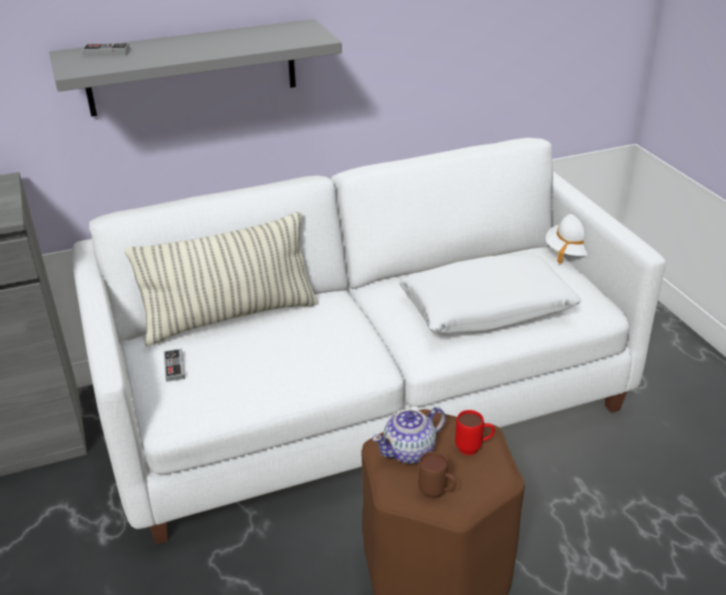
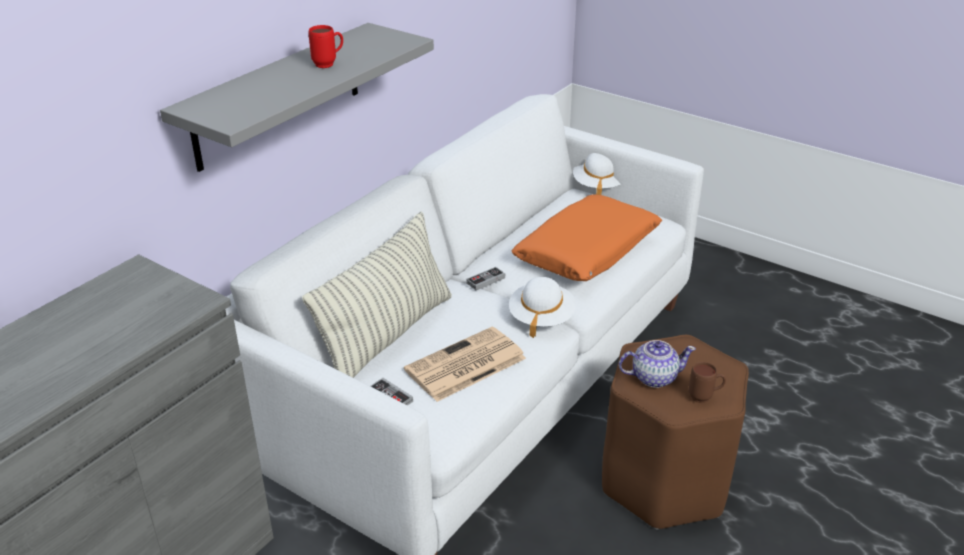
camera: 35 degrees left, 0 degrees up
game controller [82,43,130,56] -> game controller moved to [466,267,505,290]
teapot [372,407,445,464] -> teapot turned 120 degrees counterclockwise [619,340,696,388]
white pillow [399,254,582,334] -> orange pillow [511,194,662,281]
red mug [455,410,495,455] -> red mug moved to [309,25,343,68]
none -> newspaper [404,327,526,402]
none -> white hat [509,277,576,338]

